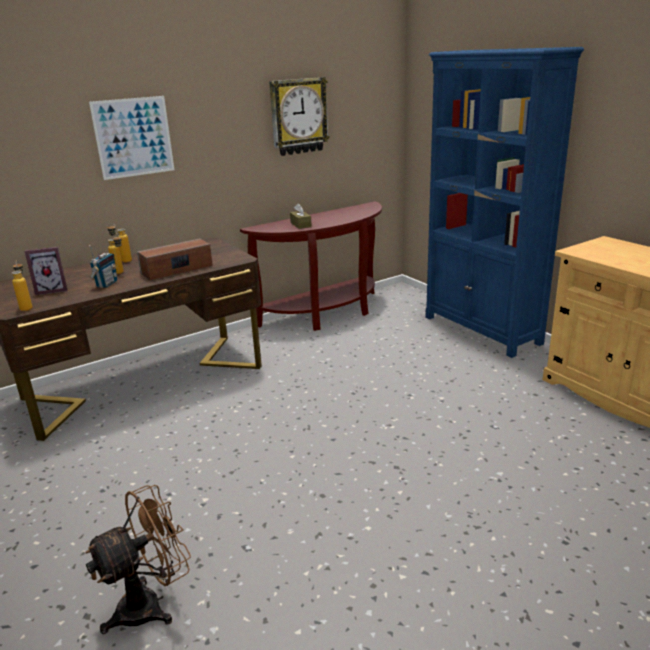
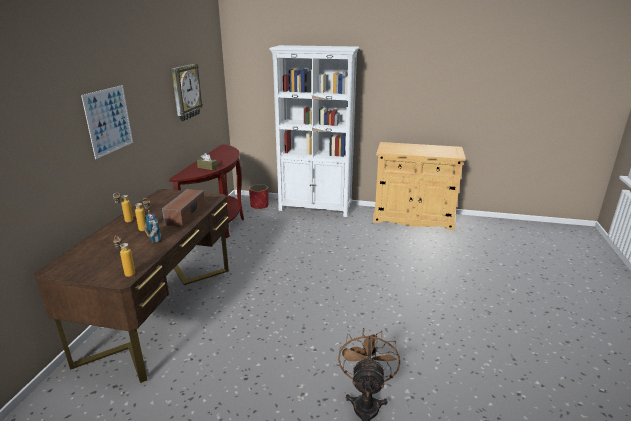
camera: 45 degrees left, 0 degrees up
picture frame [24,247,68,295] -> none
blue bookcase [425,47,584,358] -> white bookcase [269,45,360,217]
none -> red planter [249,184,268,210]

